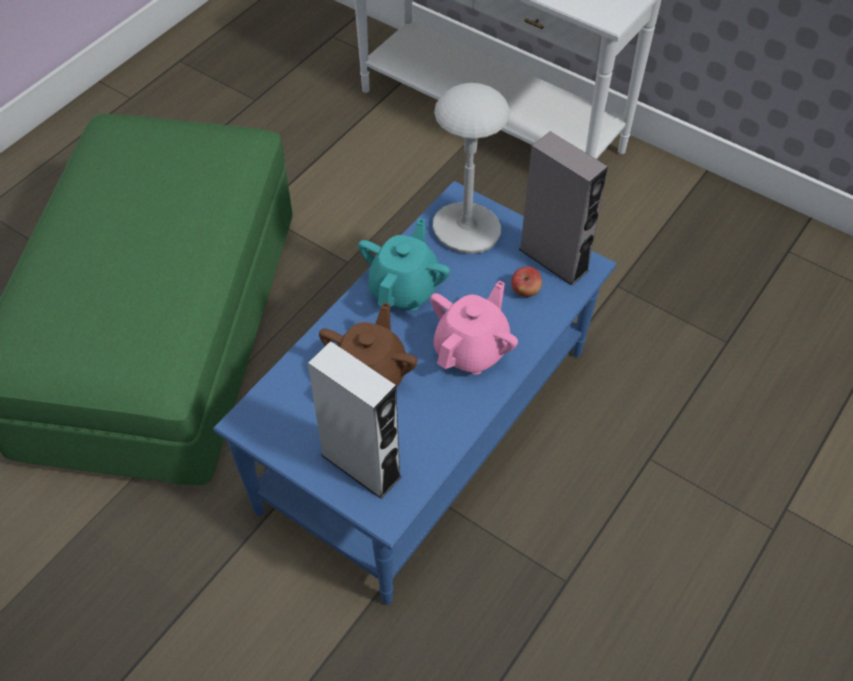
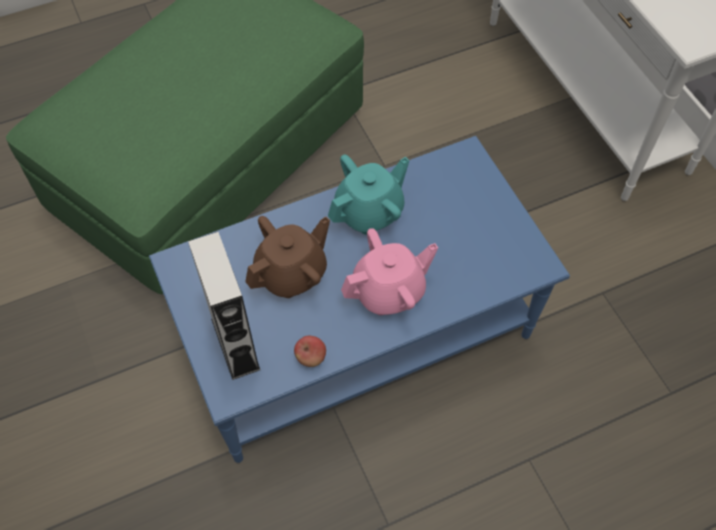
camera: 30 degrees right, 5 degrees up
grey table lamp [433,83,510,254] -> none
apple [511,267,542,297] -> apple moved to [294,336,326,367]
grey speaker [519,131,608,286] -> none

